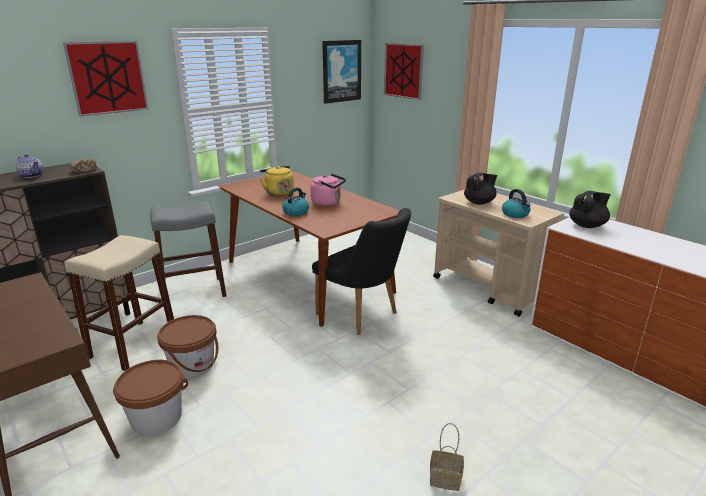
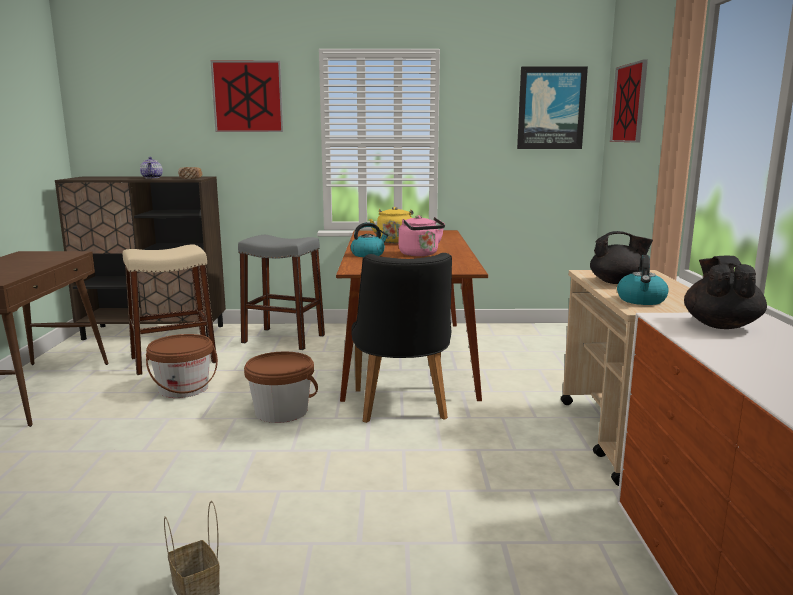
camera: 40 degrees right, 10 degrees down
brown bucket [113,360,188,436] -> brown bucket moved to [244,352,318,423]
black teapot [569,191,611,228] -> black teapot turned 90 degrees counterclockwise [684,256,767,329]

